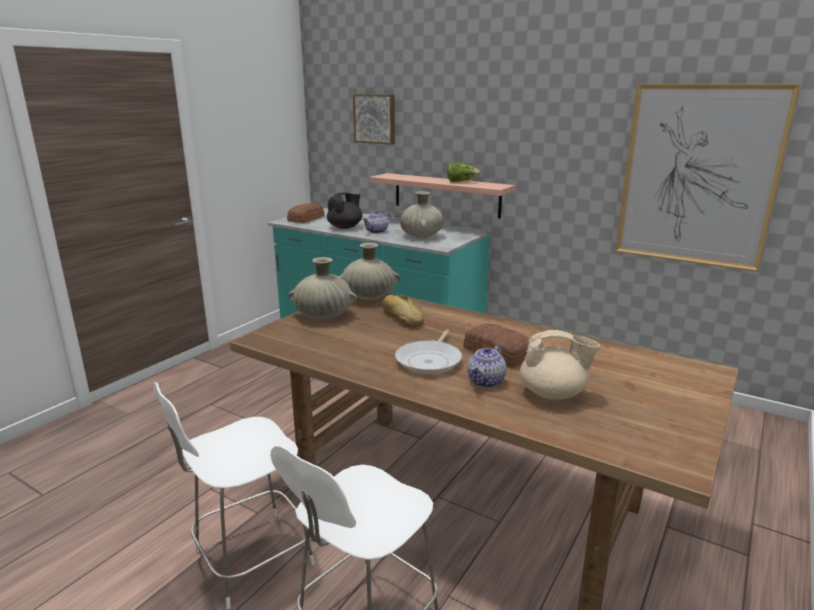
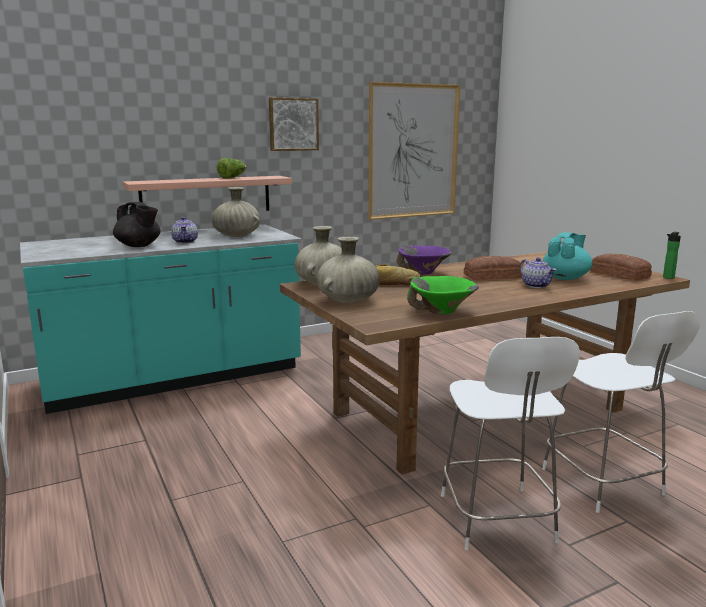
camera: 60 degrees left, 5 degrees down
bread [287,203,325,223] -> bread moved to [590,254,652,281]
black teapot [327,193,363,229] -> black teapot turned 150 degrees clockwise [113,202,161,247]
picture [353,94,395,145] -> picture moved to [269,98,319,151]
frying pan [395,329,462,374] -> none
beige teapot [520,330,600,400] -> turquoise teapot [543,233,593,280]
none -> purple bowl [397,245,451,274]
none -> green bowl [407,276,479,314]
none -> bottle [663,232,681,279]

